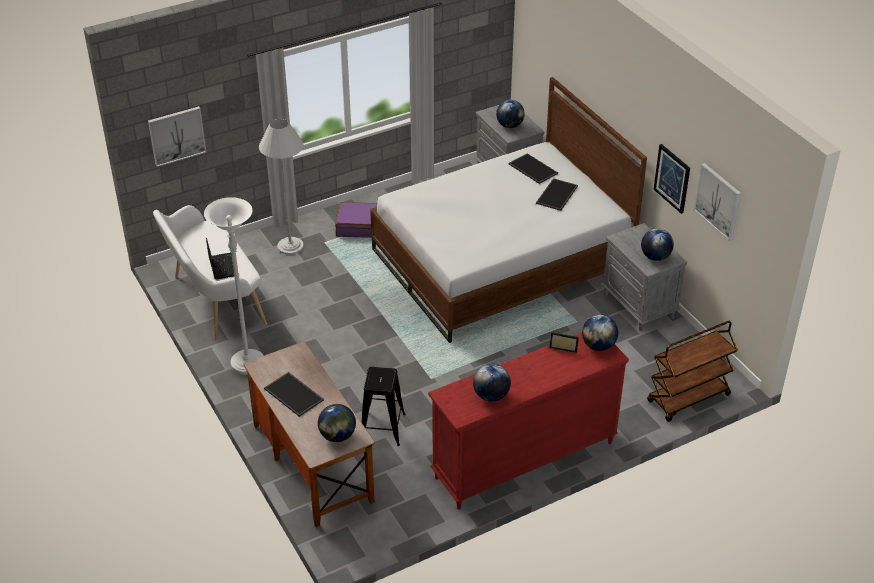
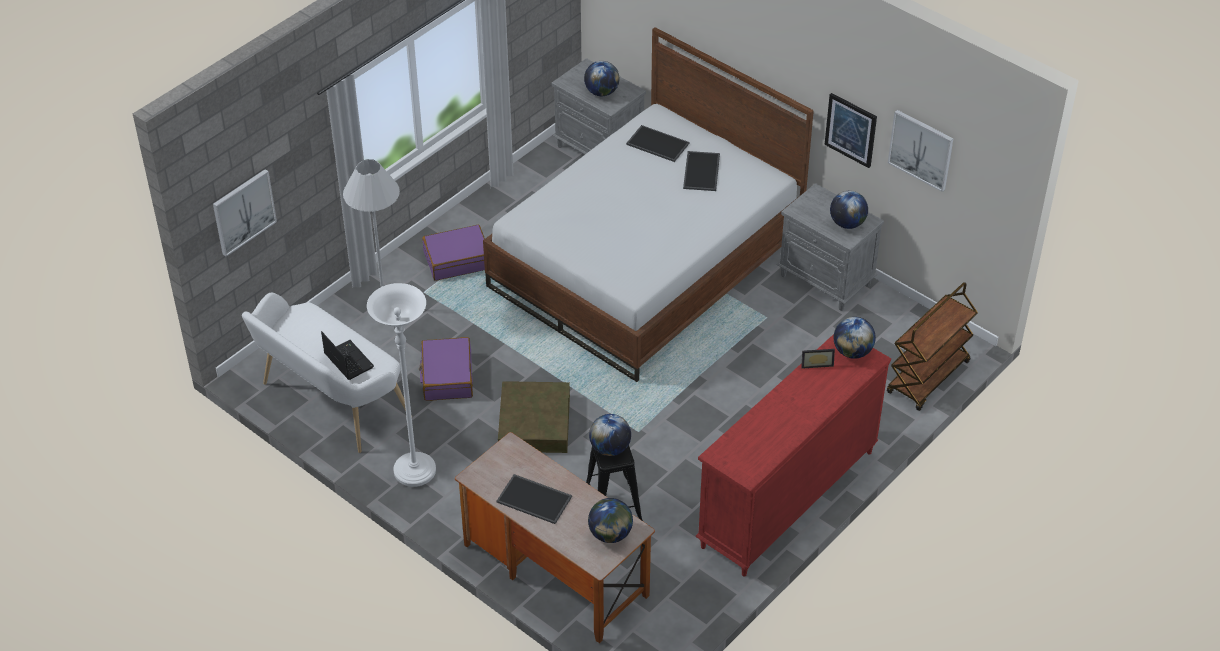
camera: 20 degrees left, 5 degrees up
globe [473,364,511,402] -> globe moved to [589,414,631,456]
none -> purple suitcase [419,337,473,401]
none -> brown storage box [498,381,570,453]

